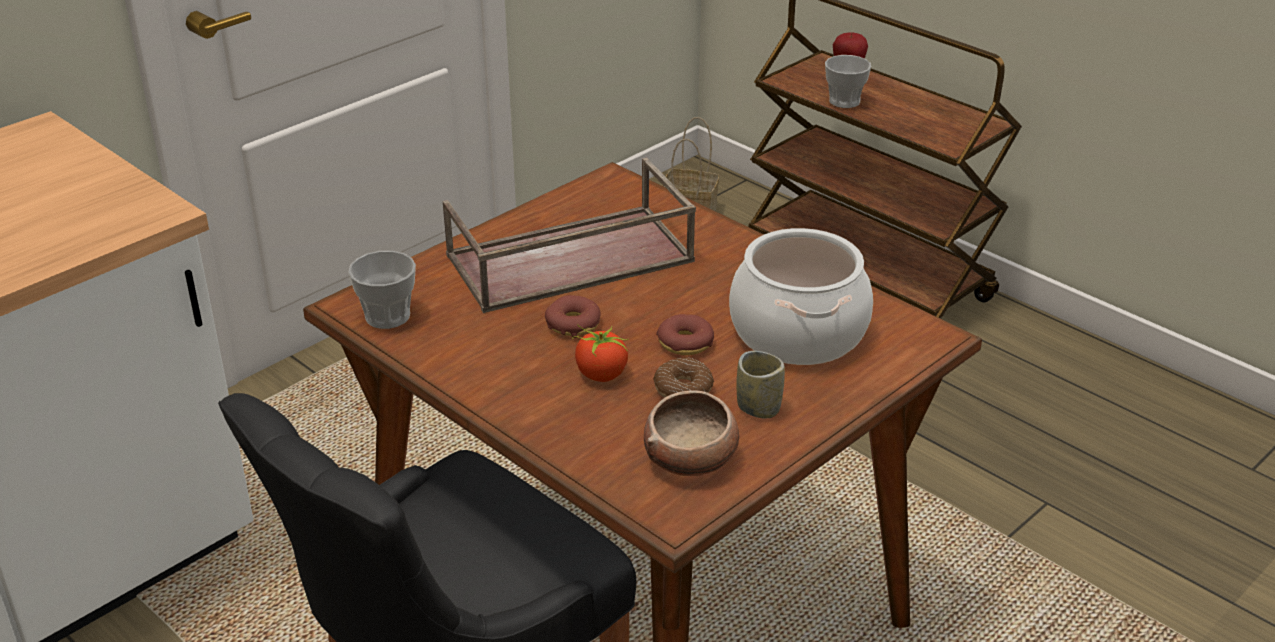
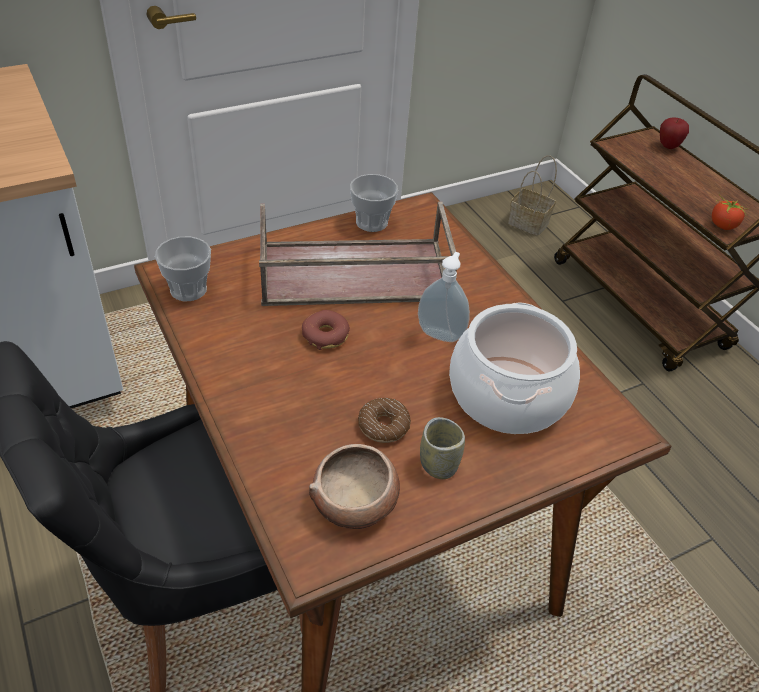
camera: 15 degrees right, 10 degrees up
tomato [572,324,629,382] -> tomato moved to [712,194,746,230]
donut [656,314,714,355] -> none
cup [825,55,871,108] -> cup moved to [350,174,398,232]
none -> soap dispenser [418,252,470,342]

